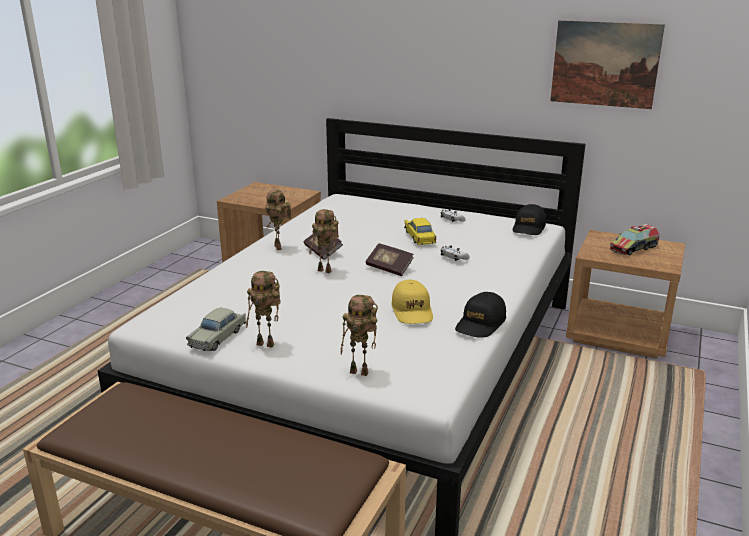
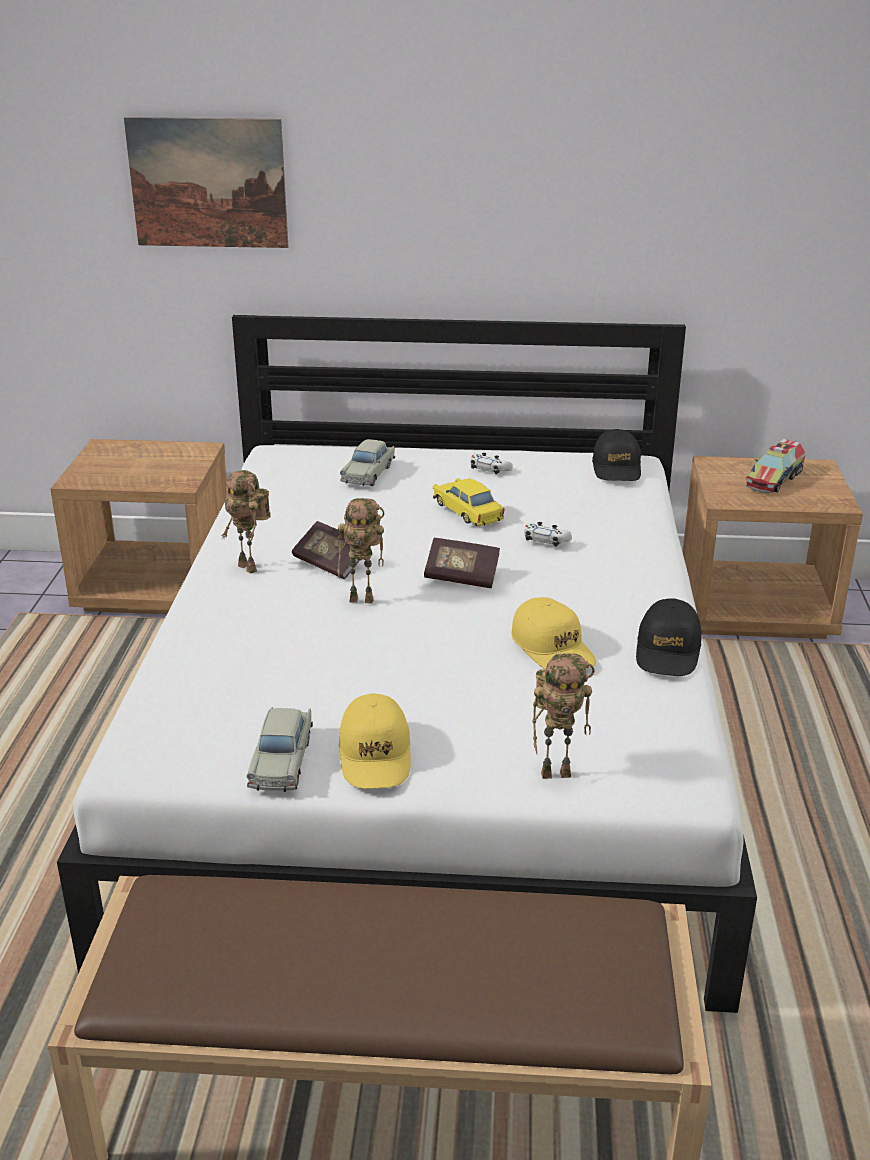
camera: 20 degrees left, 5 degrees up
toy robot [246,271,281,348] -> yellow cap [339,693,411,789]
picture [550,20,665,109] -> picture moved to [124,117,288,248]
none -> beige toy car [340,439,395,486]

